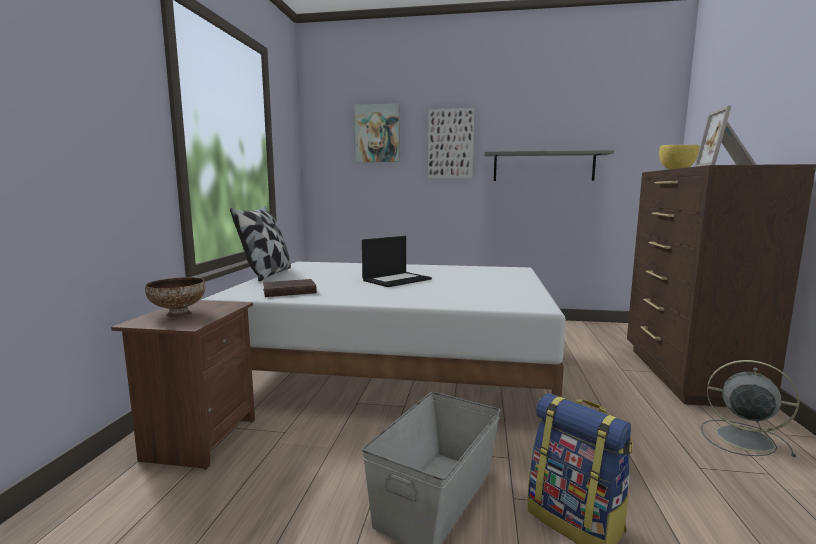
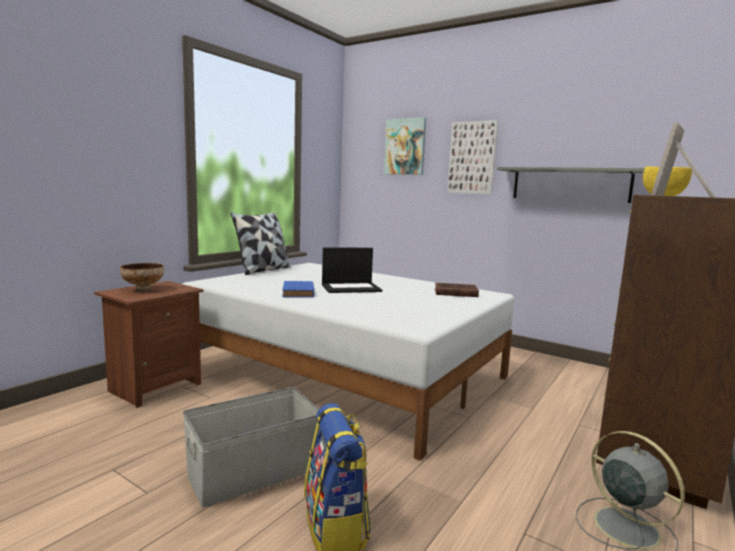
camera: 25 degrees right, 0 degrees up
brown book [263,279,317,297] -> brown book moved to [435,283,479,297]
none -> blue book [282,281,315,298]

